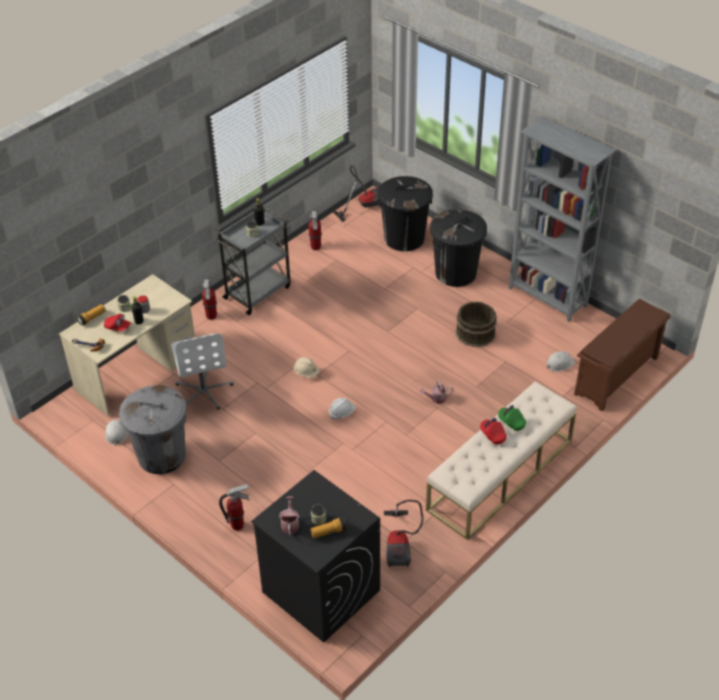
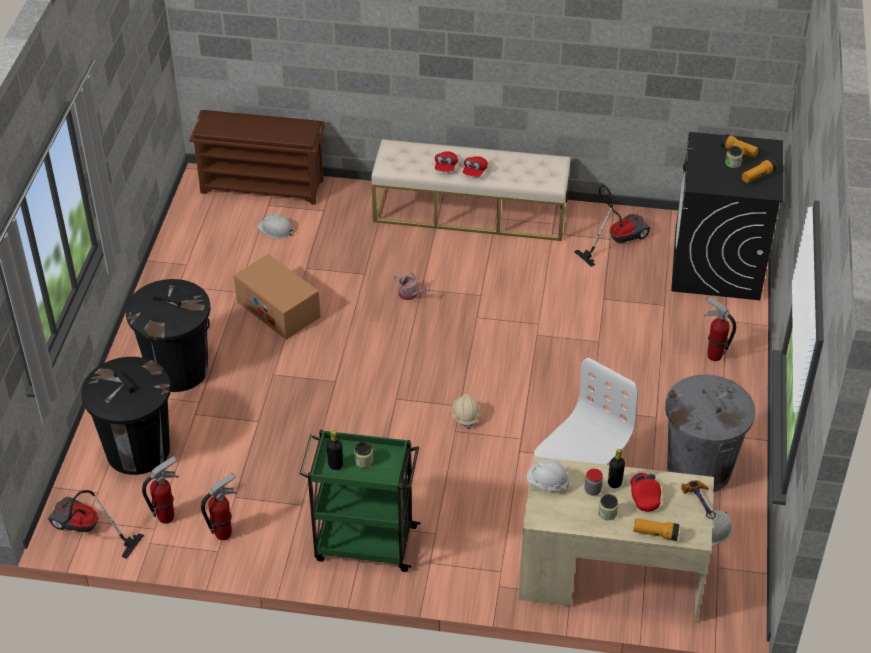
camera: 125 degrees left, 0 degrees up
fire extinguisher [202,278,217,320] -> fire extinguisher moved to [142,456,179,524]
grey cart [216,208,290,315] -> green cart [300,430,420,572]
watering can [279,496,300,535] -> flashlight [742,158,777,183]
white hard hat [329,398,356,420] -> white hard hat moved to [527,459,570,490]
brown bucket [456,301,497,347] -> cardboard box [234,254,321,340]
green cap [498,405,526,431] -> red cap [435,151,458,172]
grey bookcase [509,116,616,322] -> none

